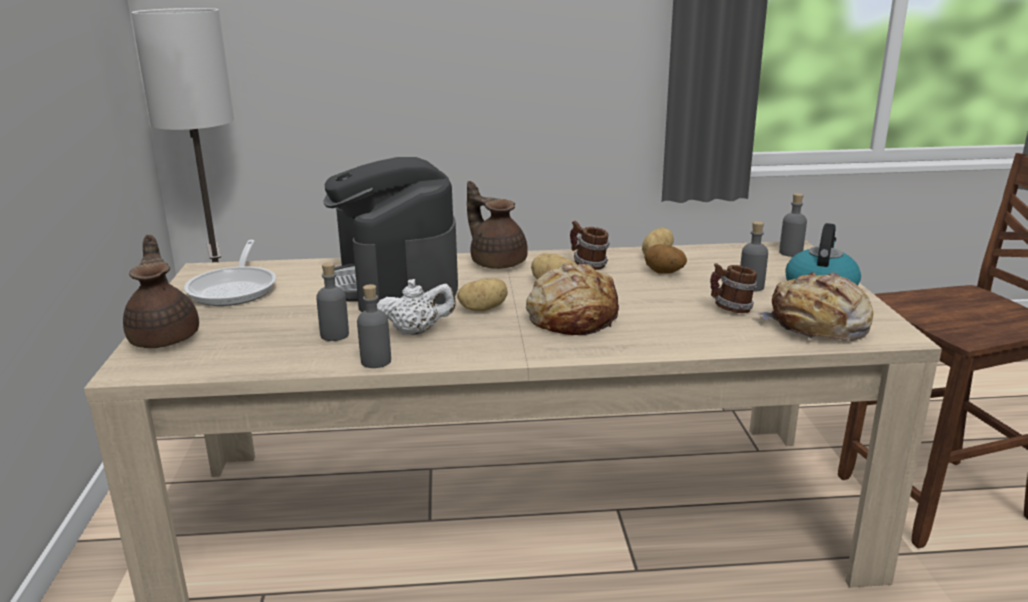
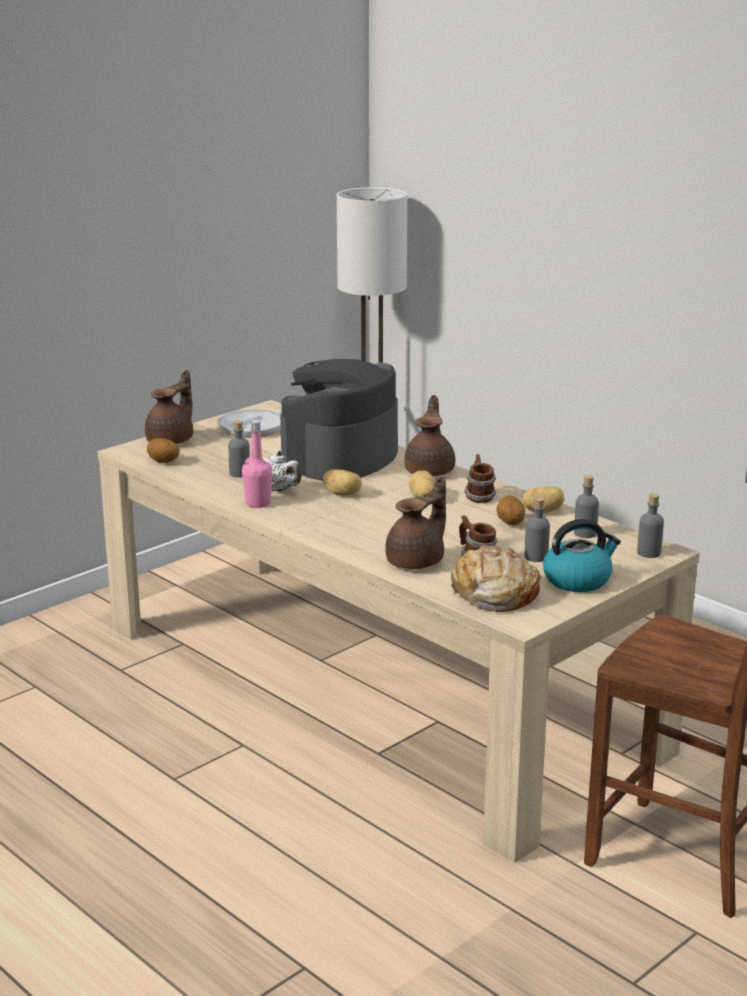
camera: 50 degrees right, 0 degrees up
grey bottle [357,284,391,368] -> grey bottle moved to [574,475,599,538]
bread [526,263,619,335] -> none
none -> potato [147,438,180,463]
none -> pink bottle [242,420,272,508]
none -> brown teapot [385,476,446,569]

